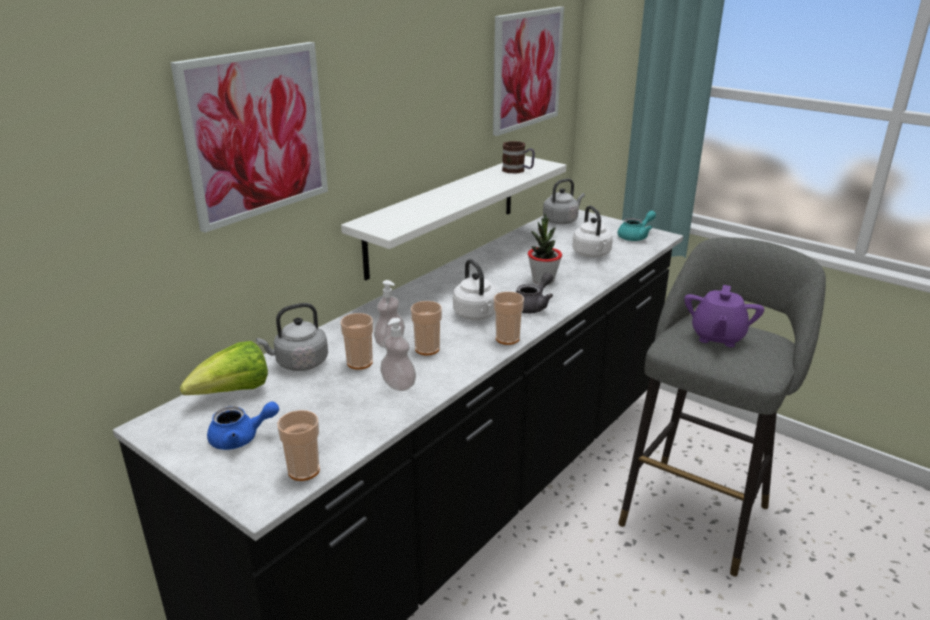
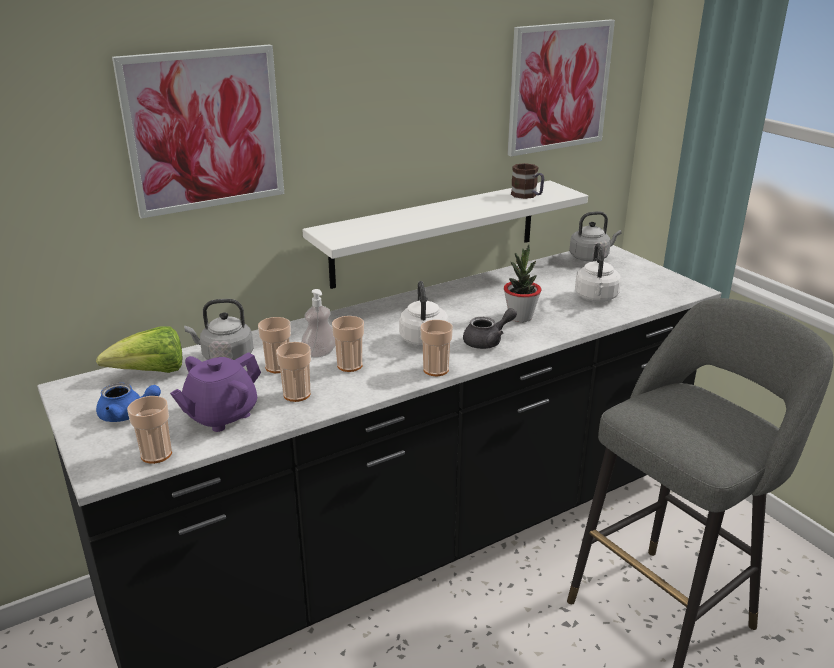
camera: 20 degrees right, 0 degrees up
soap dispenser [380,318,416,391] -> cup [276,342,311,402]
turquoise teapot [617,211,656,241] -> none
purple teapot [684,285,764,347] -> purple teapot moved to [170,352,261,432]

